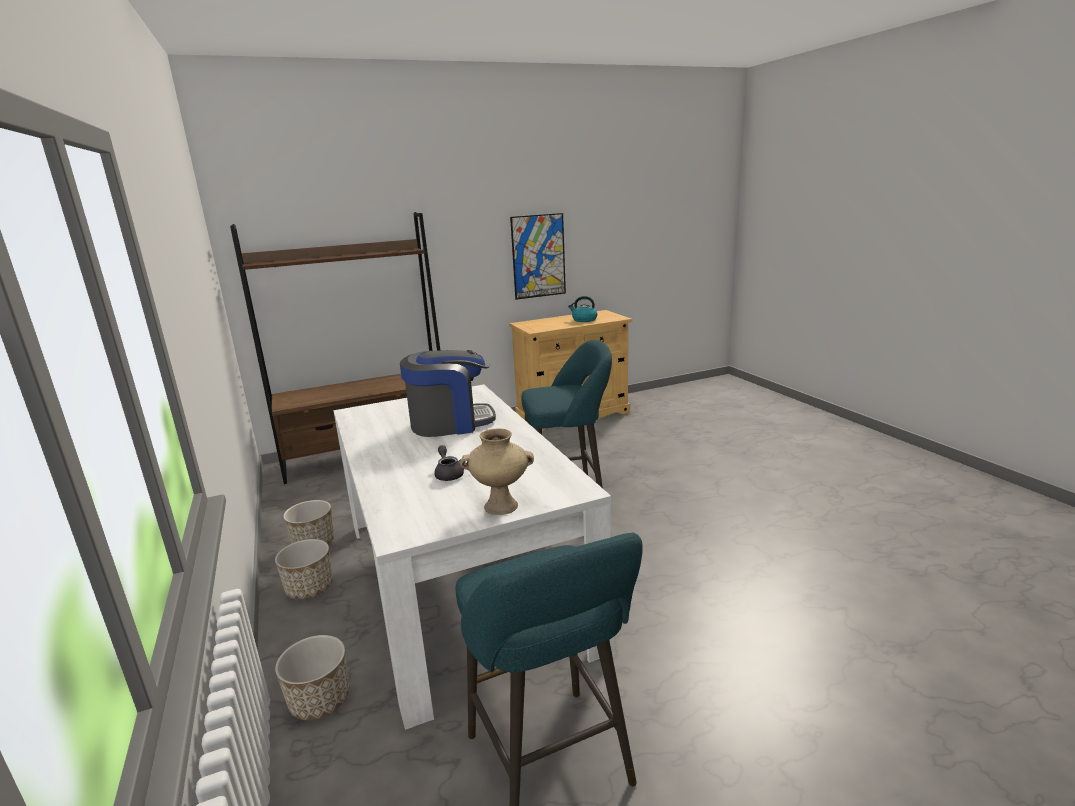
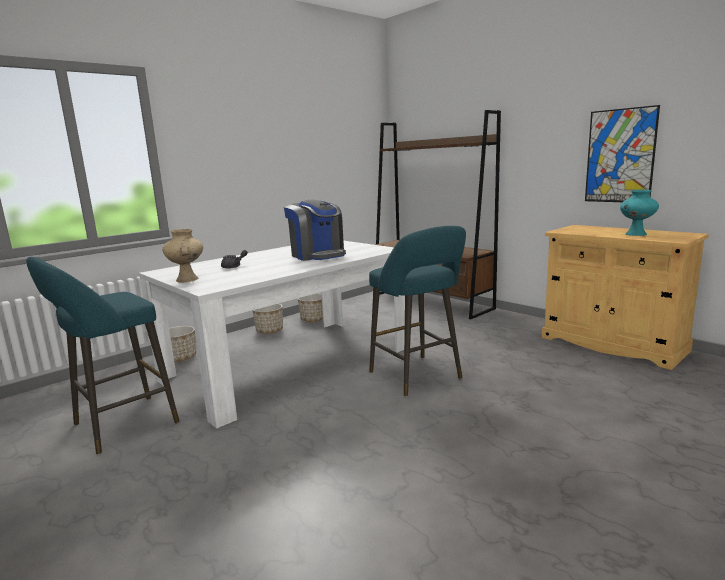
camera: 70 degrees right, 5 degrees down
kettle [568,296,597,322] -> turquoise vase [620,189,659,236]

